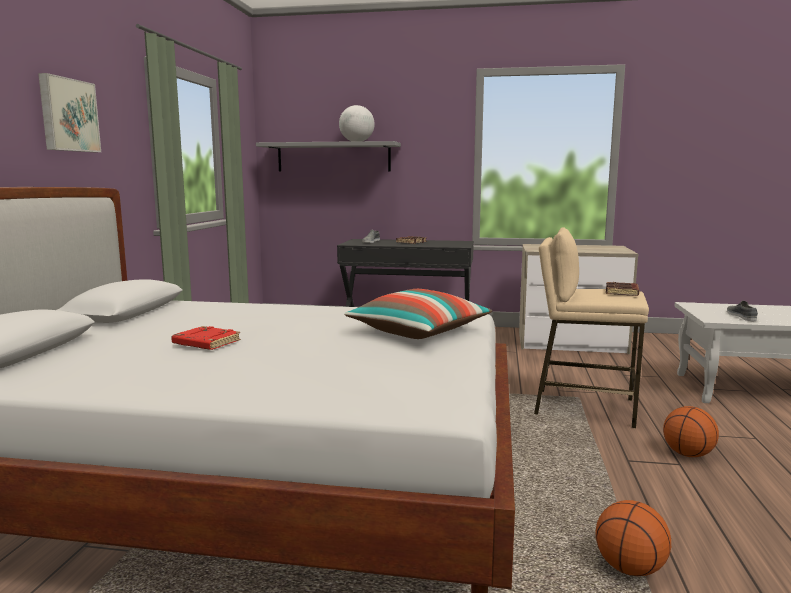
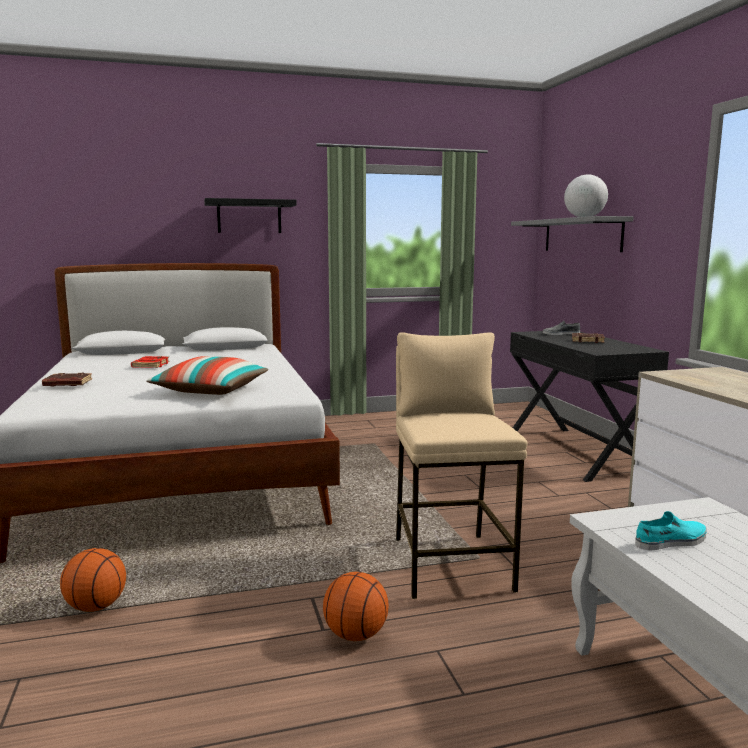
camera: 65 degrees right, 0 degrees up
picture [38,73,101,152] -> black shelf [204,198,297,233]
brown book [606,282,639,296] -> brown book moved to [42,372,92,386]
grey shoe [727,301,758,321] -> turquoise shoe [635,511,706,550]

